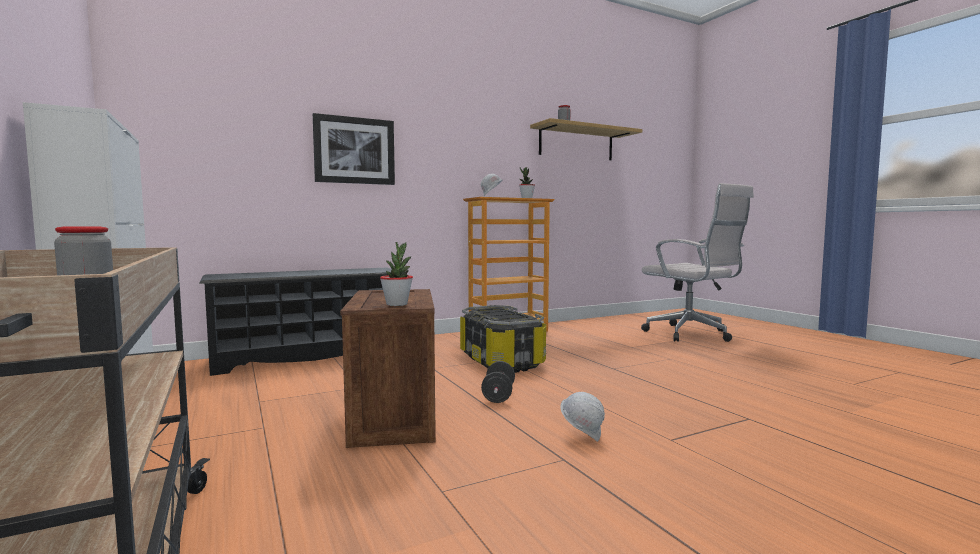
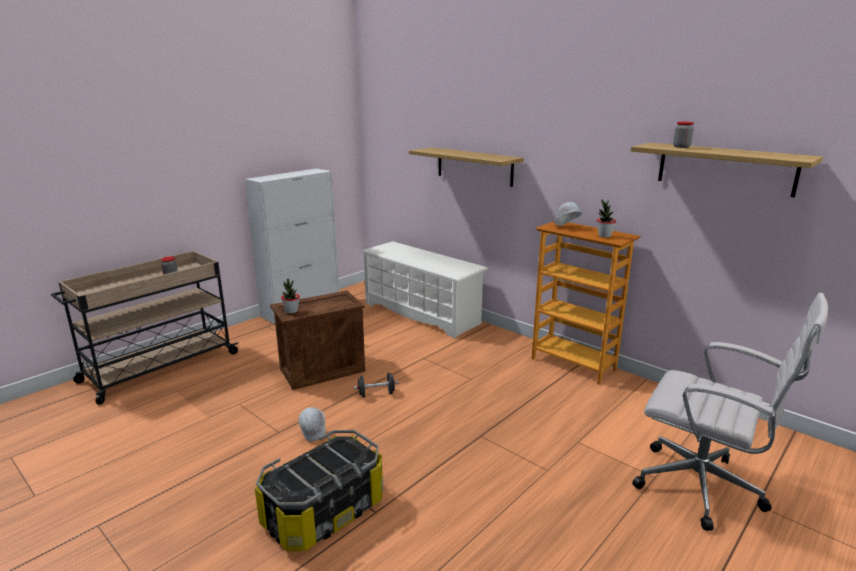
camera: 70 degrees right, 15 degrees up
black shoe rack [199,268,392,376] -> white shoe rack [362,241,488,338]
picture [313,113,395,185] -> shelf [409,147,524,187]
storage box [460,305,546,373] -> storage box moved to [255,430,383,551]
white office chair [641,183,754,342] -> white office chair turned 90 degrees counterclockwise [632,293,828,531]

